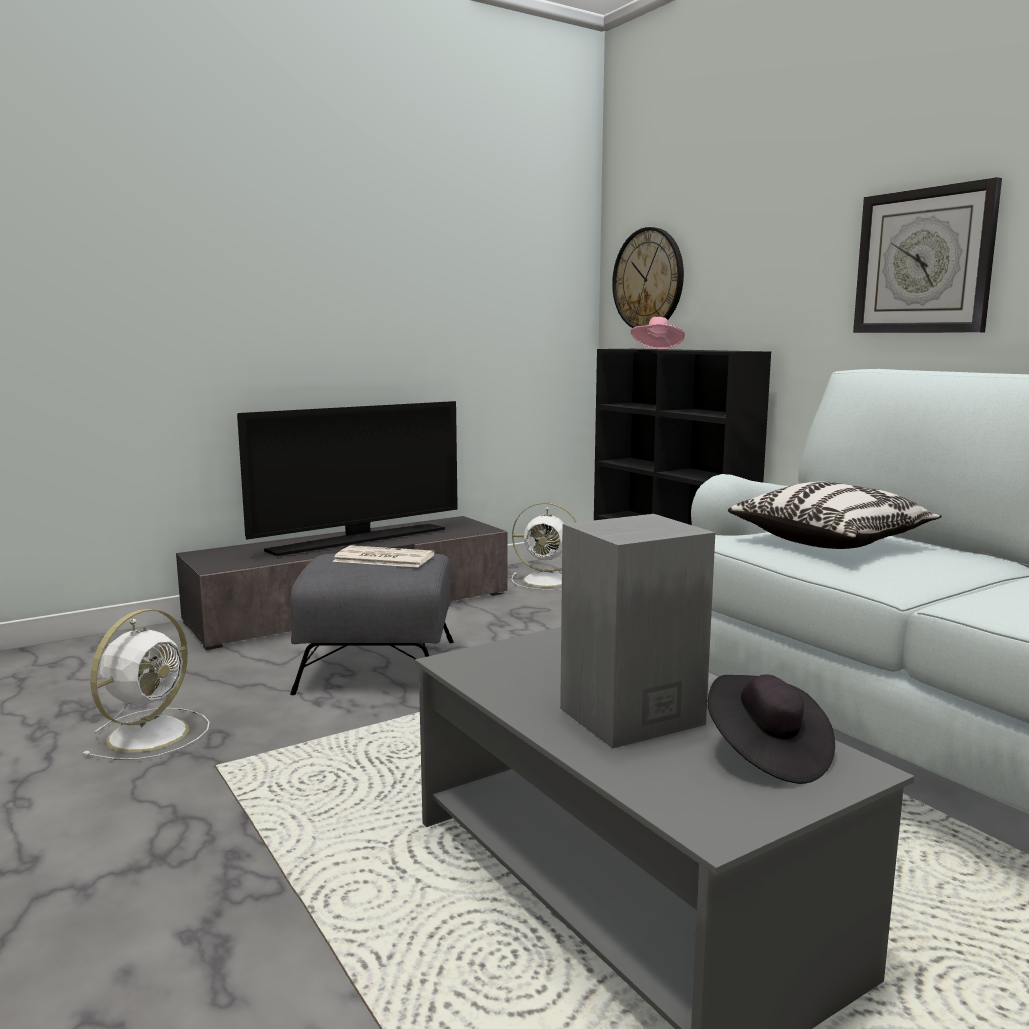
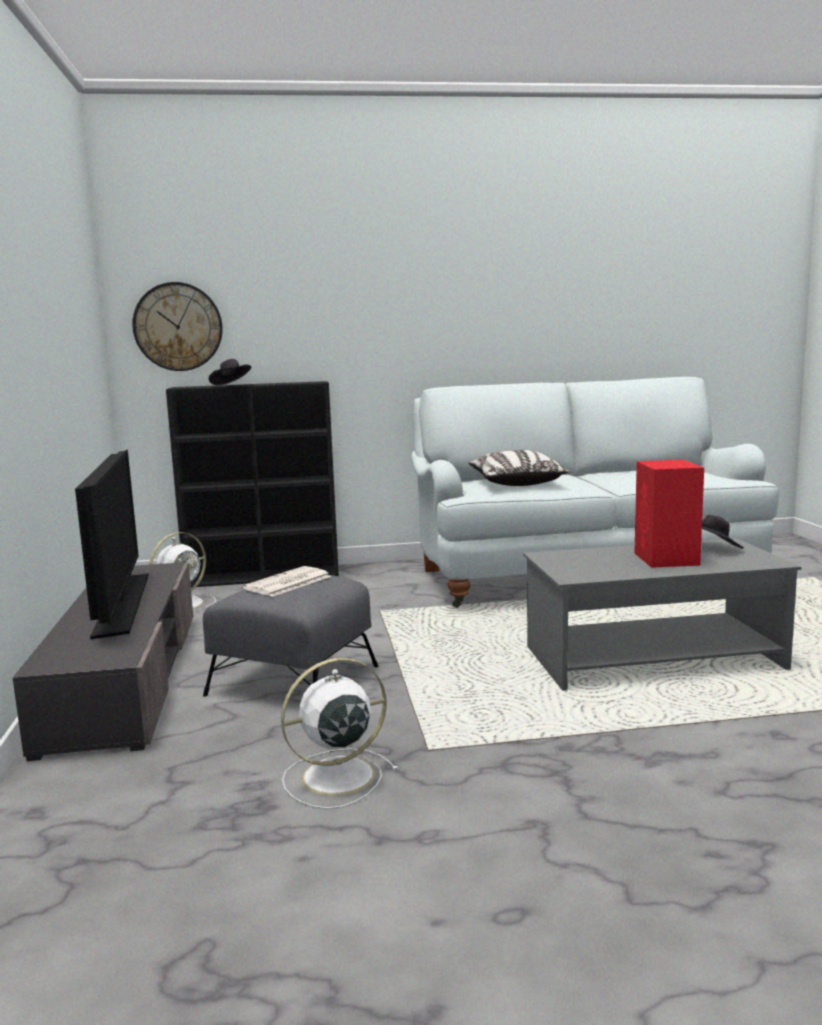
camera: 65 degrees left, 0 degrees up
white fan [81,609,210,760] -> white fan turned 75 degrees counterclockwise [281,658,399,809]
grey speaker [560,514,715,748] -> red speaker [634,460,704,568]
pink hat [631,317,685,349] -> black hat [209,359,251,385]
wall clock [853,177,1002,333] -> none

